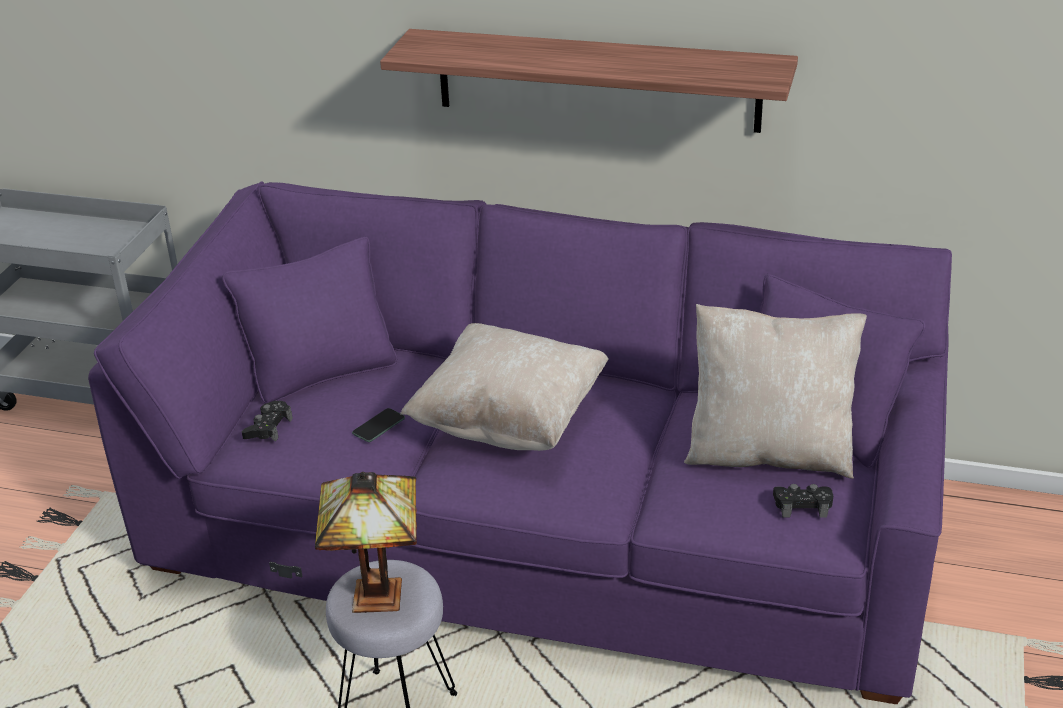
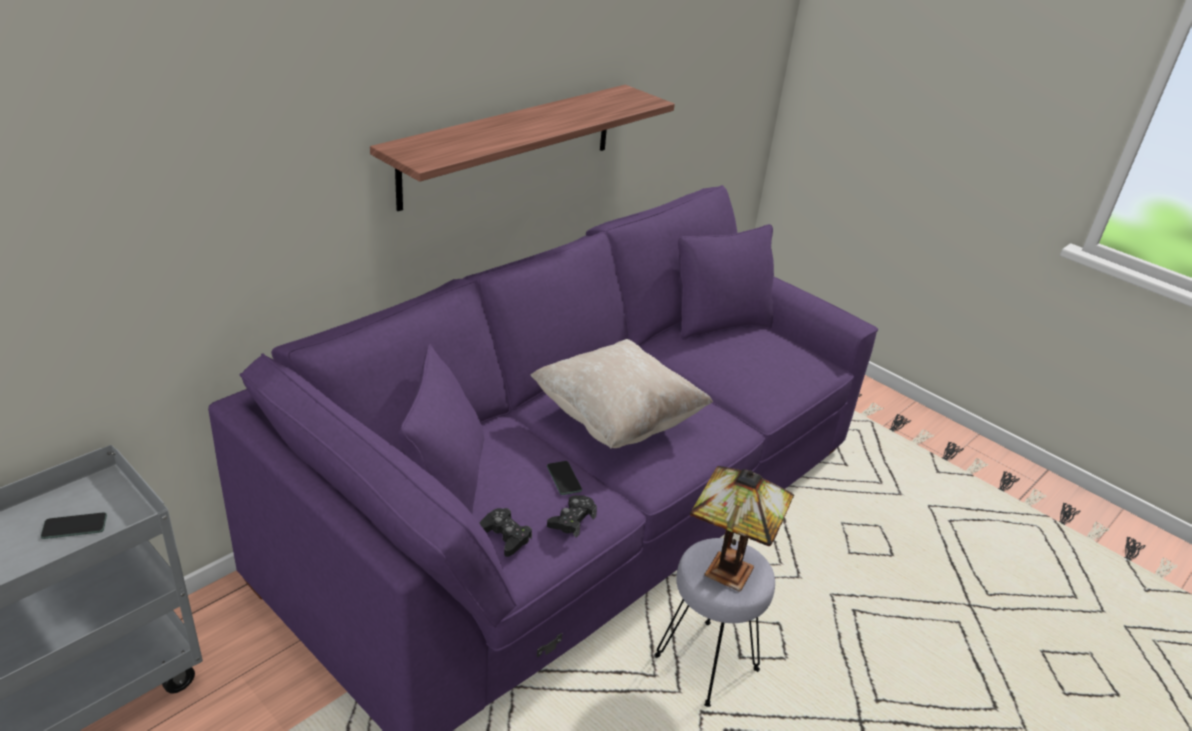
camera: 65 degrees left, 0 degrees up
beige pillow [684,304,867,479] -> none
black game controller [773,484,833,517] -> black game controller moved to [547,495,597,538]
none -> phone [41,512,107,539]

